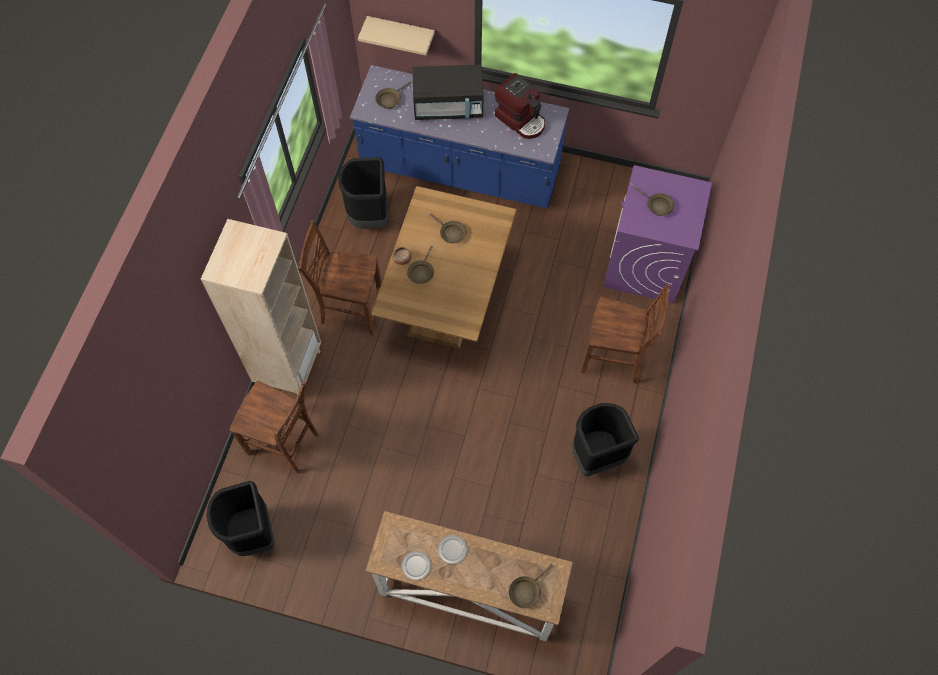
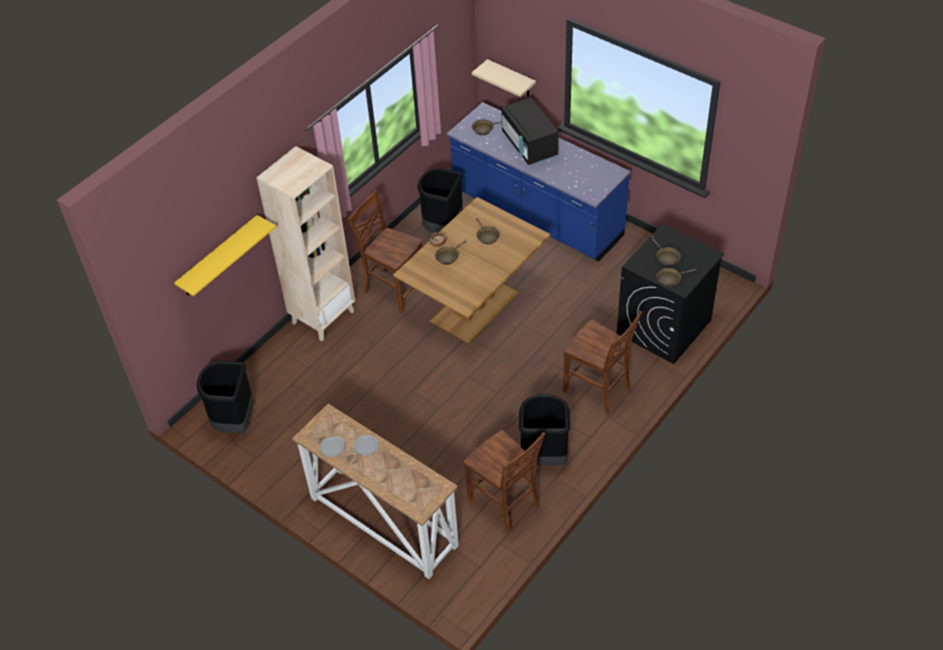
camera: 25 degrees right, 15 degrees down
brown chair [229,381,319,473] -> brown chair moved to [464,430,545,532]
black microwave [412,65,484,120] -> black microwave turned 45 degrees clockwise [501,97,558,165]
coffee machine [494,73,545,139] -> none
brown frying pan [509,564,553,609] -> brown frying pan moved to [656,268,696,287]
purple washing machine [604,165,712,304] -> black washing machine [617,224,724,364]
none -> yellow shelf [174,215,276,296]

